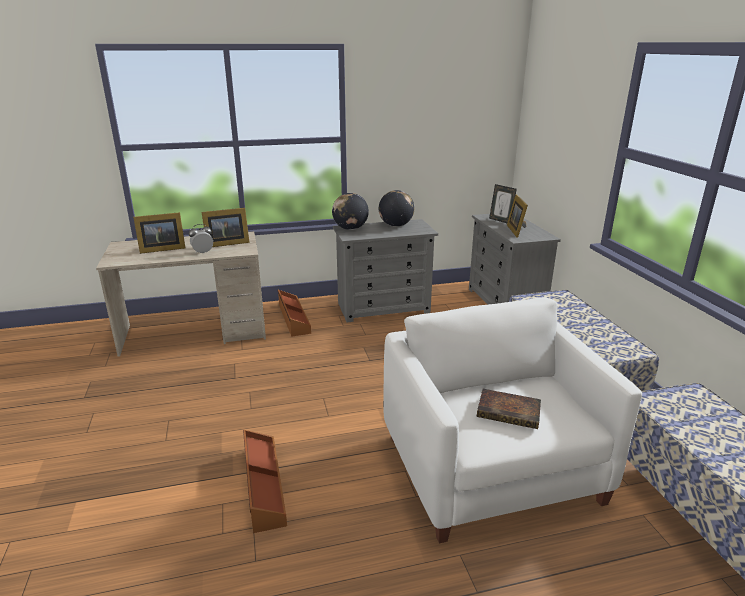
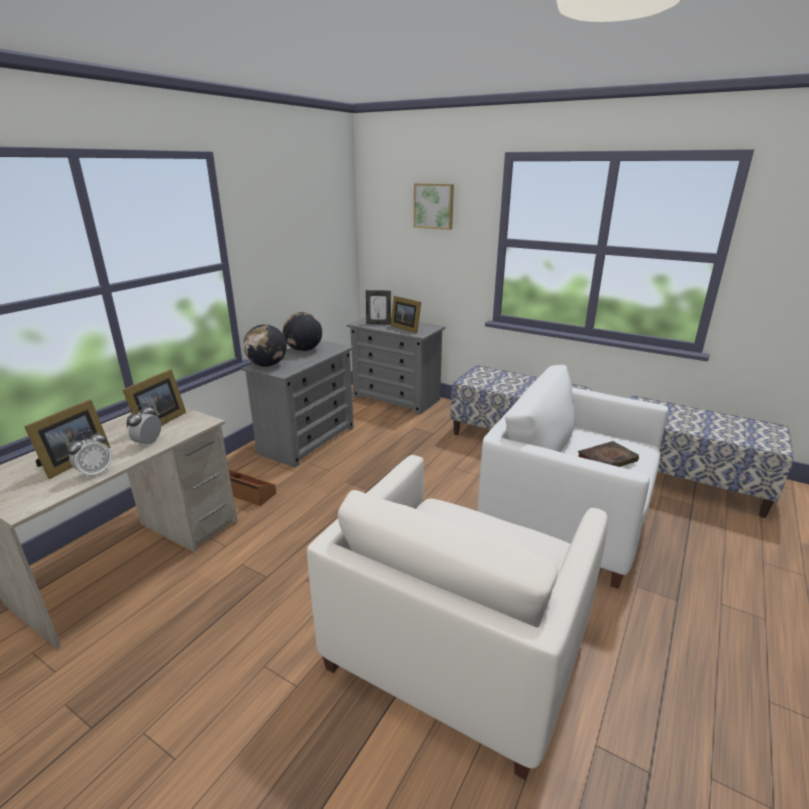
camera: 45 degrees left, 0 degrees up
brown storage box [243,430,287,533] -> white armchair [307,455,608,780]
none -> alarm clock [67,430,112,479]
none -> picture [414,183,454,230]

